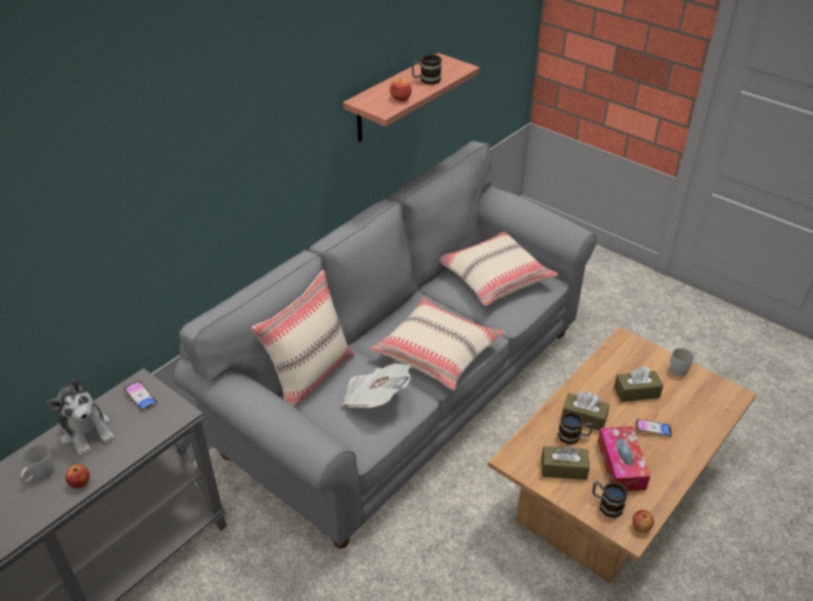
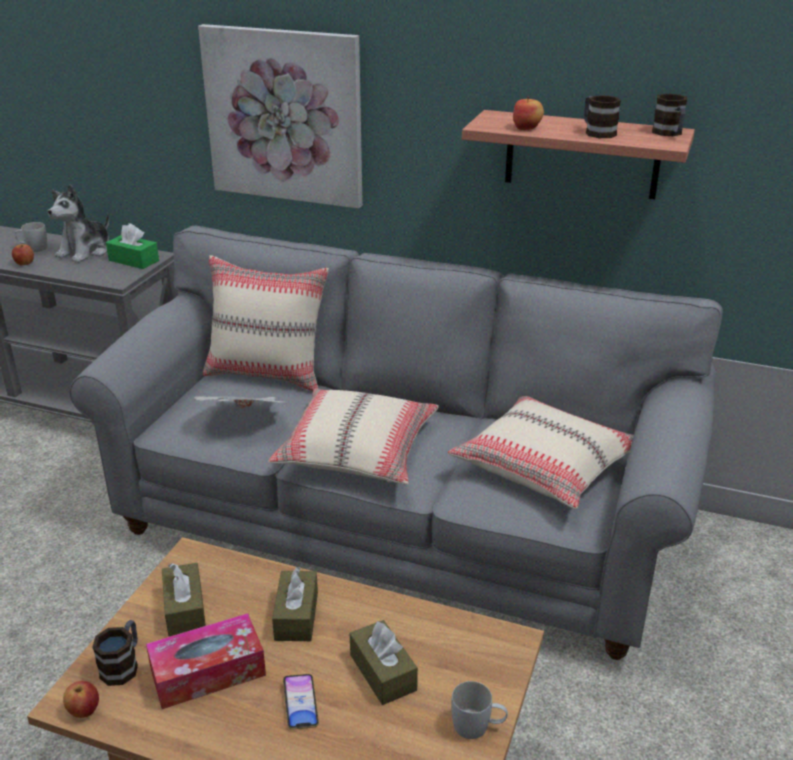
camera: 70 degrees right, 10 degrees down
phone [124,381,157,411] -> green tissue box [106,223,159,269]
mug [558,411,593,445] -> mug moved to [652,94,687,136]
none -> picture [198,24,362,209]

